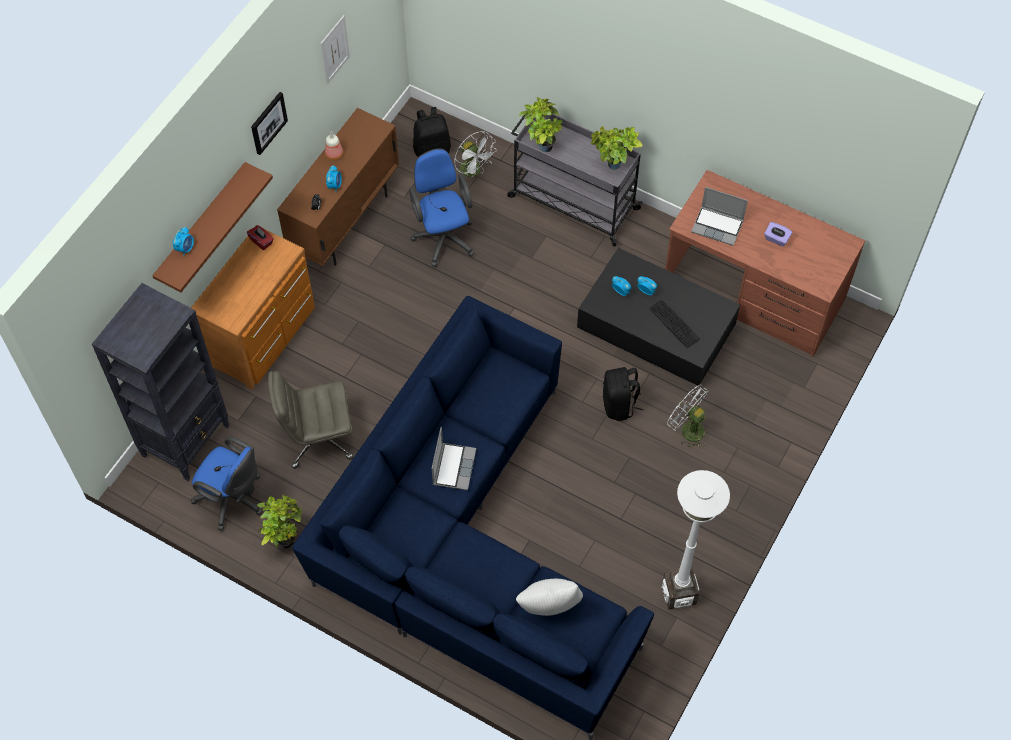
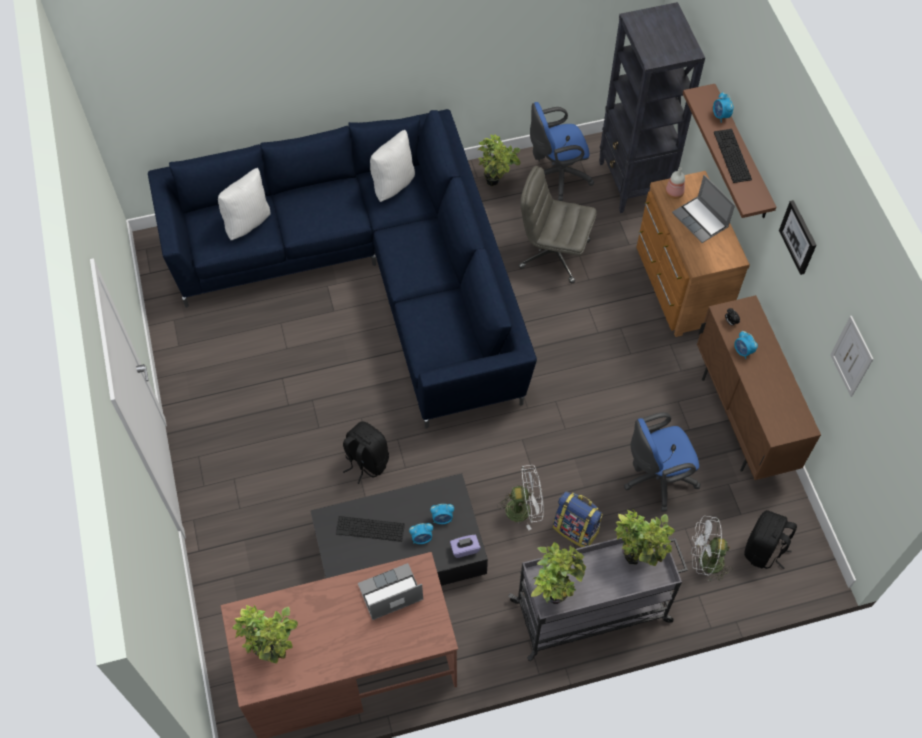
camera: 135 degrees right, 0 degrees up
red tissue box [247,225,274,250] -> none
grey office chair [268,371,353,469] -> grey office chair turned 105 degrees counterclockwise [519,166,596,283]
bottle [325,131,343,160] -> bottle moved to [666,167,685,199]
blue office chair [409,148,474,267] -> blue office chair turned 135 degrees clockwise [624,412,701,512]
laptop [432,427,476,490] -> laptop moved to [672,175,735,243]
white floor lamp [662,470,730,609] -> none
white fan [667,385,708,449] -> white fan moved to [497,465,544,530]
purple tissue box [764,222,792,247] -> purple tissue box moved to [450,535,481,558]
none -> potted plant [232,605,298,664]
none -> white pillow [370,130,415,202]
none -> backpack [553,491,603,547]
none -> keyboard [714,129,752,183]

